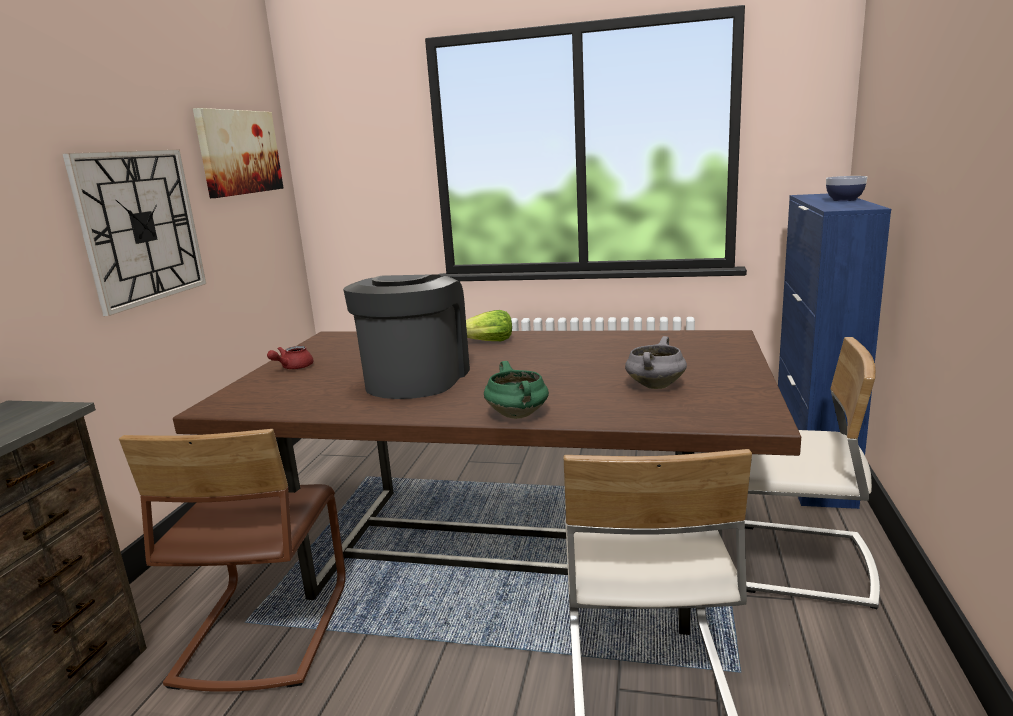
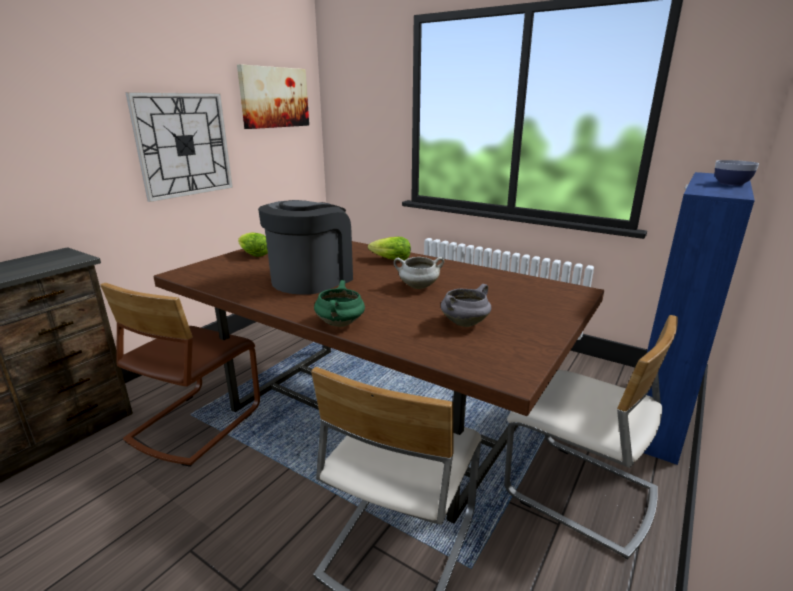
camera: 20 degrees right, 5 degrees up
red teapot [267,346,313,369] -> lettuce [238,232,268,257]
none -> white cooking pot [394,257,444,289]

